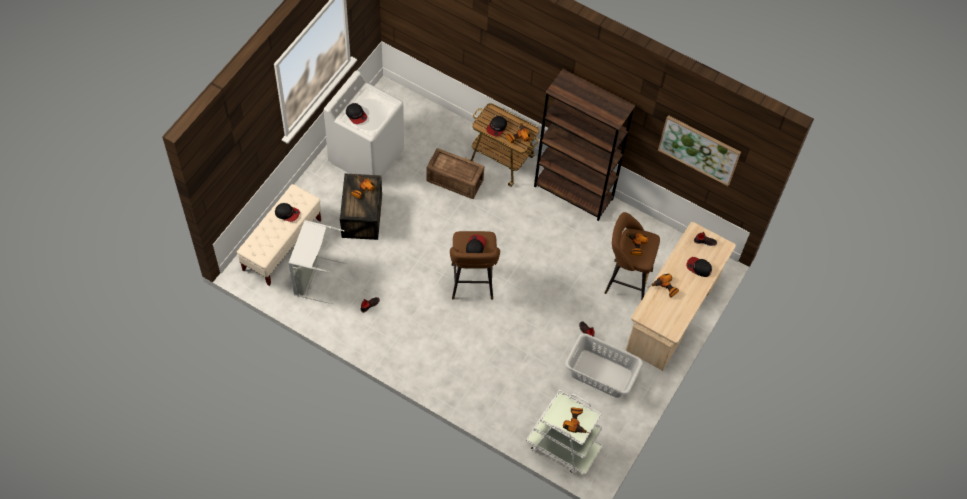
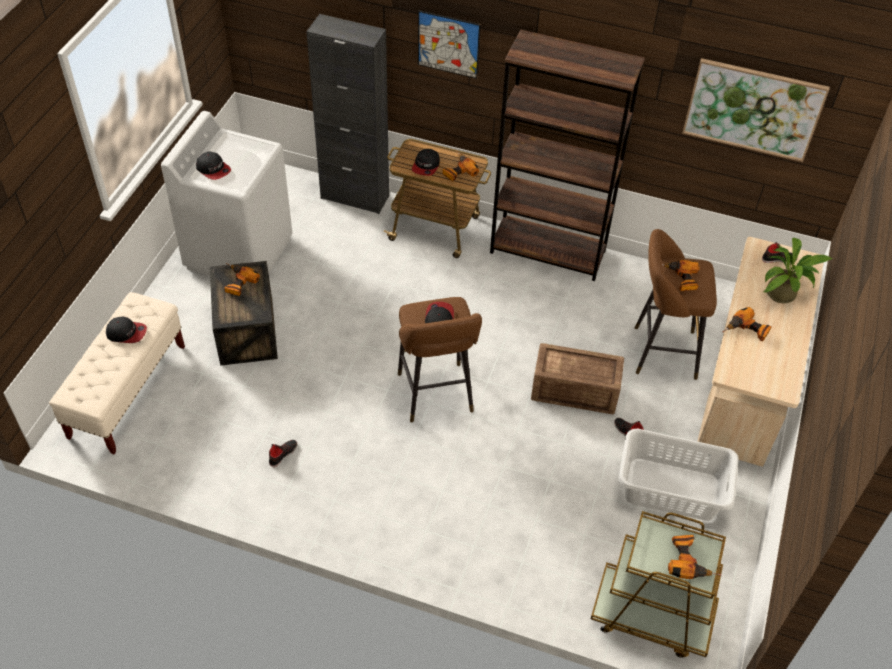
camera: 10 degrees left, 10 degrees down
grey laundry basket [288,220,348,304] -> none
crate [426,148,484,199] -> crate moved to [531,343,624,414]
white cart [526,390,603,476] -> brown cart [591,511,726,658]
cap [686,257,712,277] -> potted plant [764,238,832,303]
none -> black cabinet [306,14,389,214]
none -> picture [418,10,480,79]

